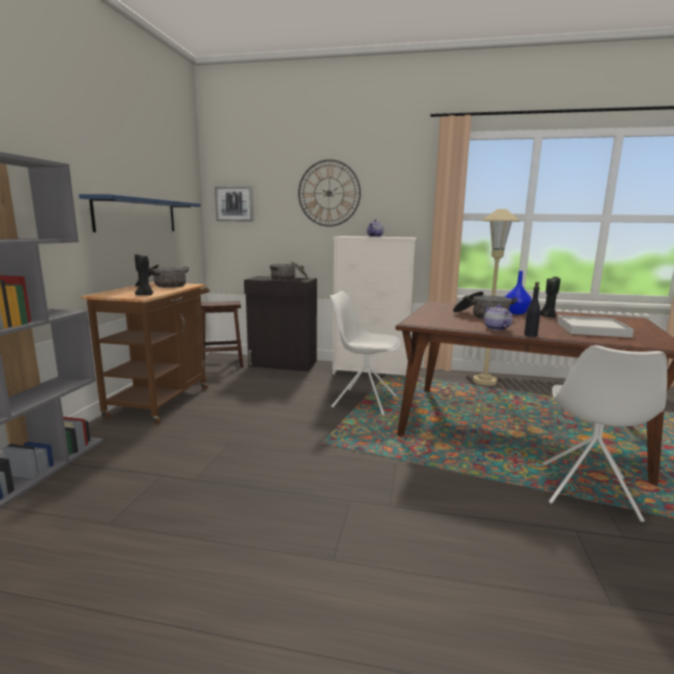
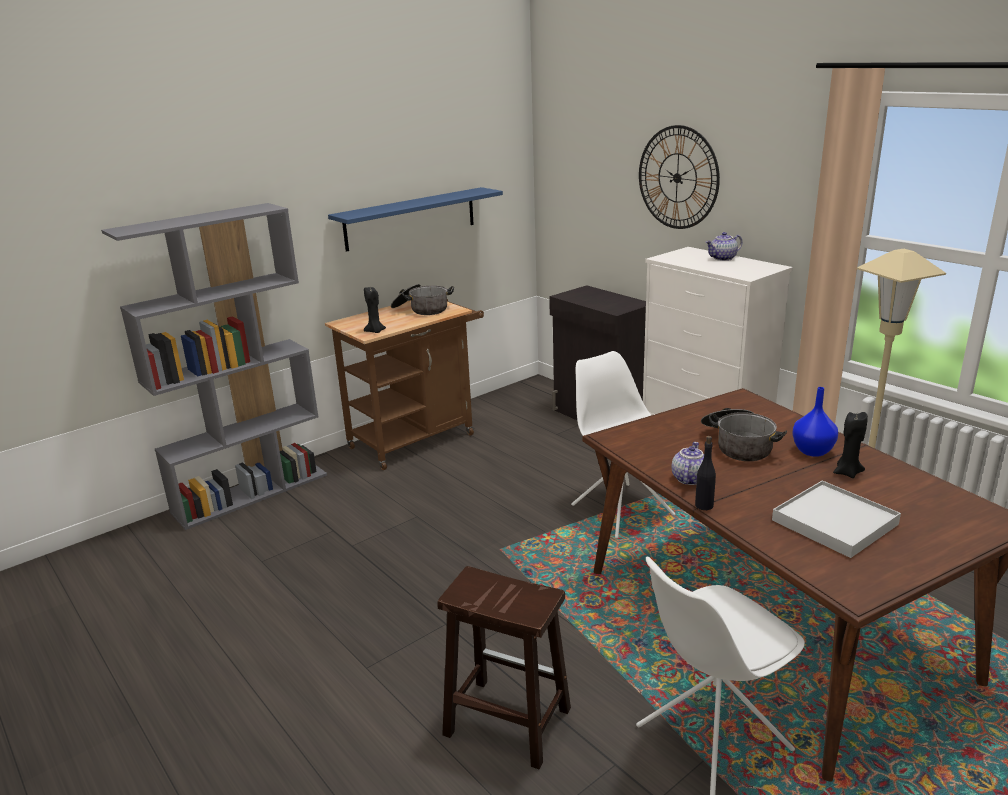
camera: 40 degrees right, 10 degrees up
brown stool [201,301,243,367] -> brown stool moved to [437,566,571,770]
picture [215,186,253,222] -> none
cooking pot [270,261,309,280] -> none

